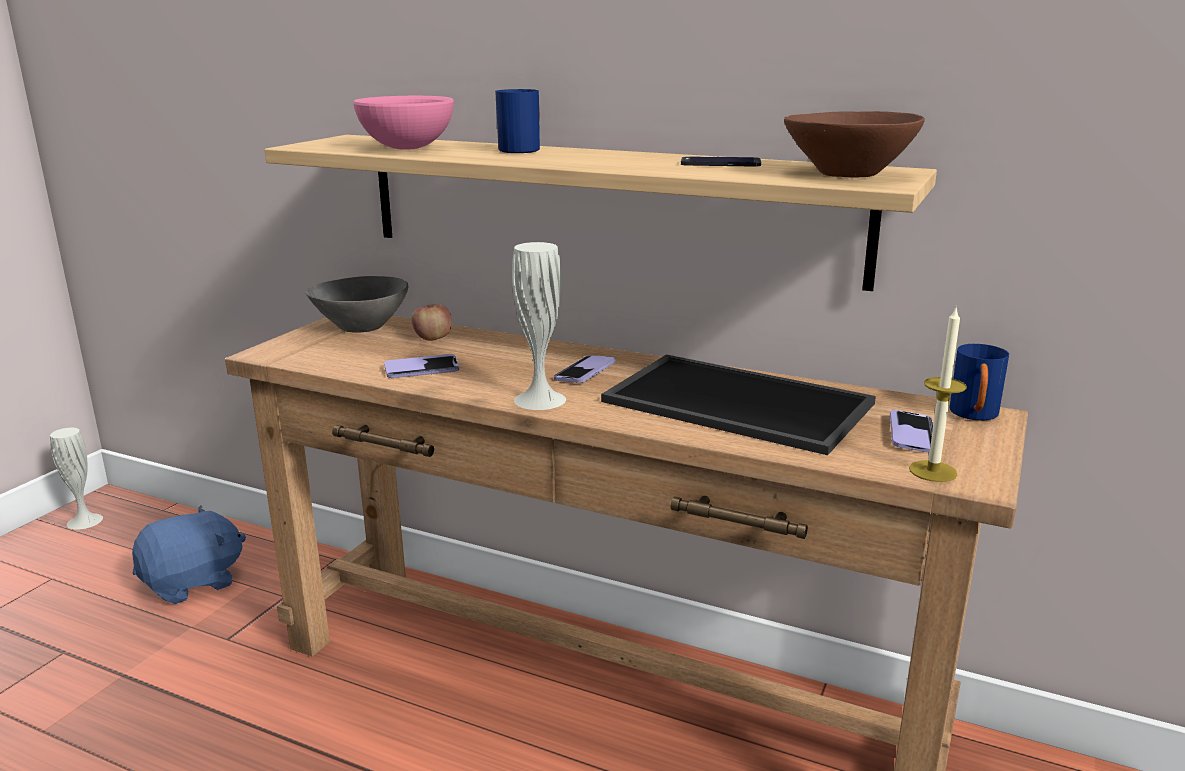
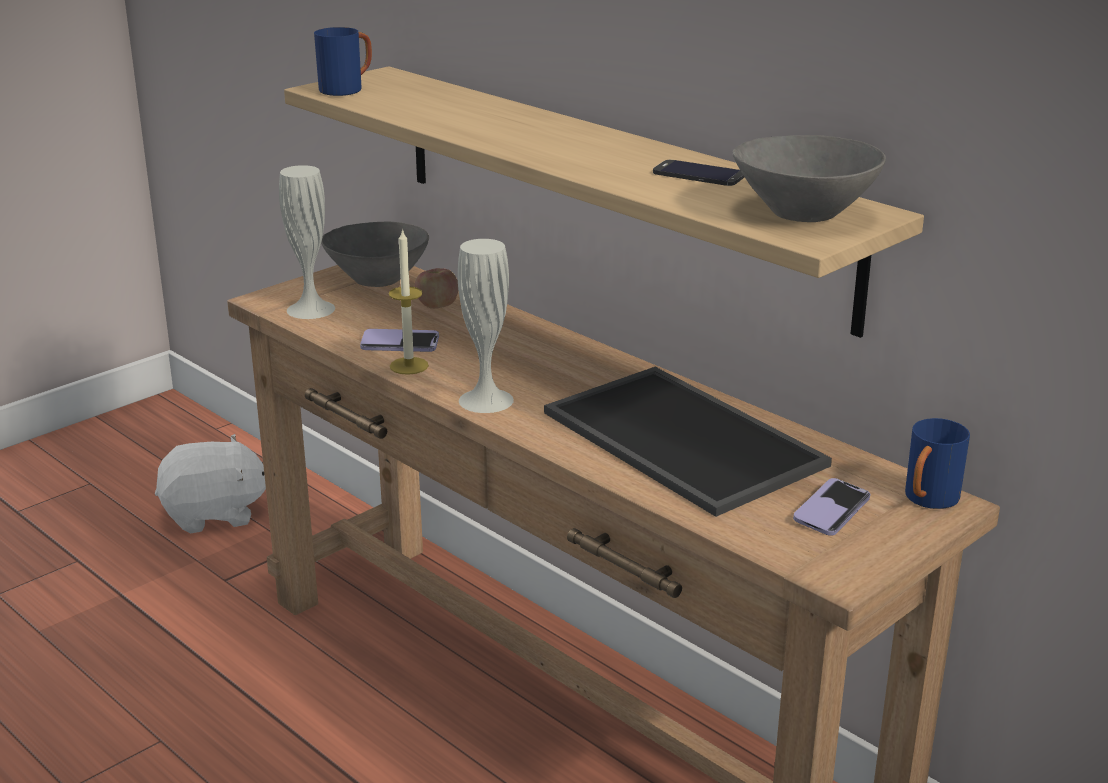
camera: 20 degrees right, 5 degrees up
white vase [50,428,103,530] -> white vase moved to [279,165,335,319]
blue plush toy [132,506,246,604] -> white plush toy [155,434,266,533]
pink bowl [353,96,454,150] -> none
blue mug [495,89,540,153] -> blue mug moved to [314,27,372,96]
phone [554,355,616,383] -> none
brown bowl [784,111,925,177] -> grey bowl [732,135,886,222]
candle [909,306,967,482] -> candle moved to [389,228,429,375]

